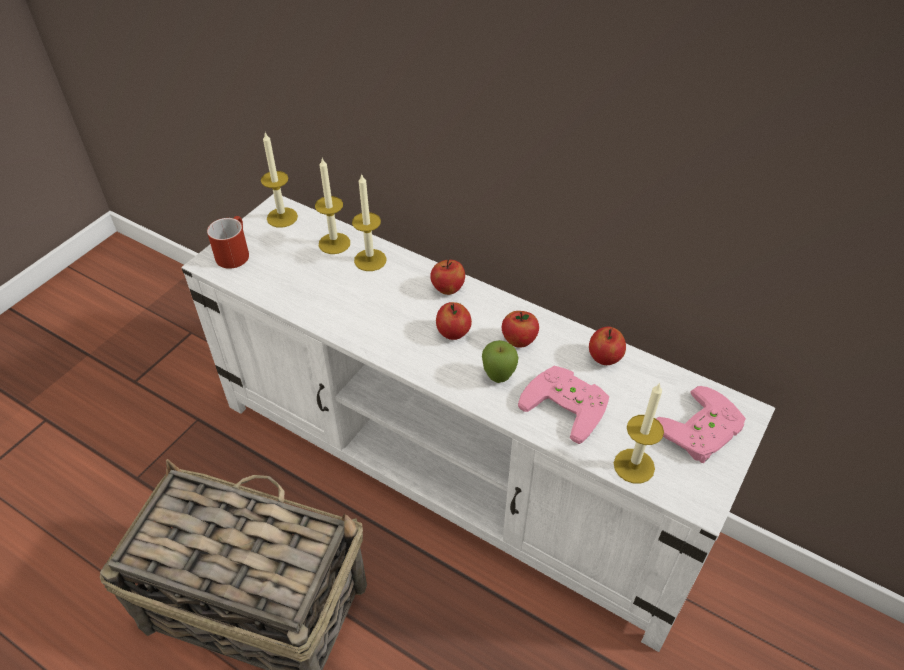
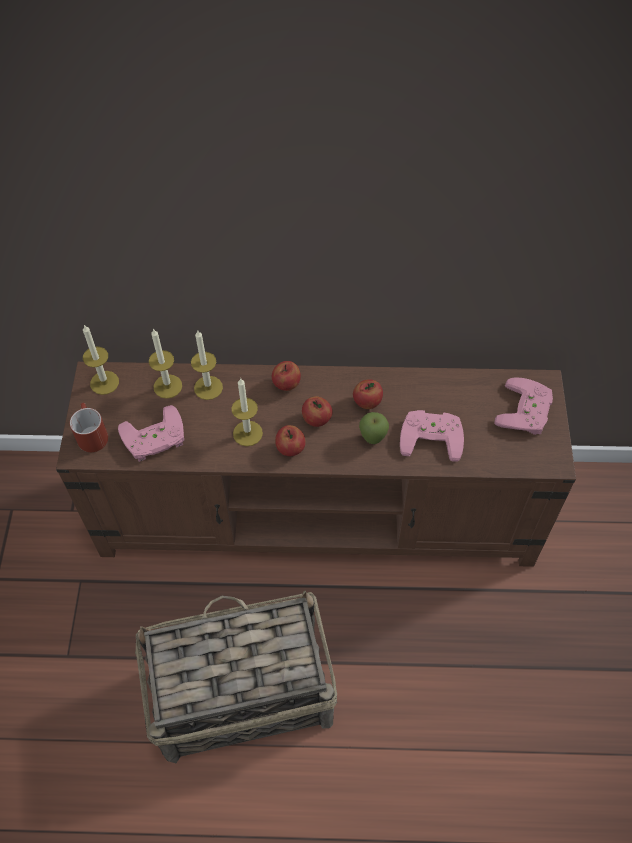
camera: 30 degrees left, 10 degrees up
white tv stand [182,194,775,652] -> brown tv stand [56,362,576,567]
apple [589,327,626,365] -> apple moved to [275,425,306,456]
candle [614,383,664,484] -> candle moved to [231,378,263,446]
none -> pink game controller [118,405,184,462]

